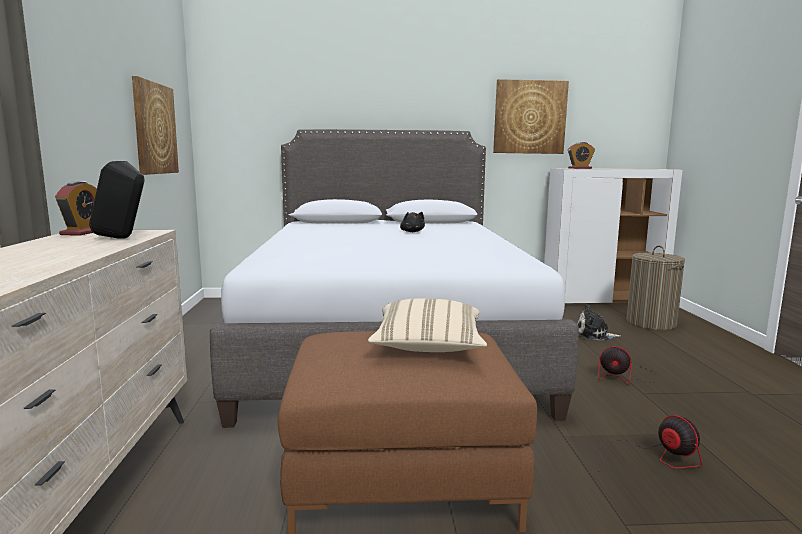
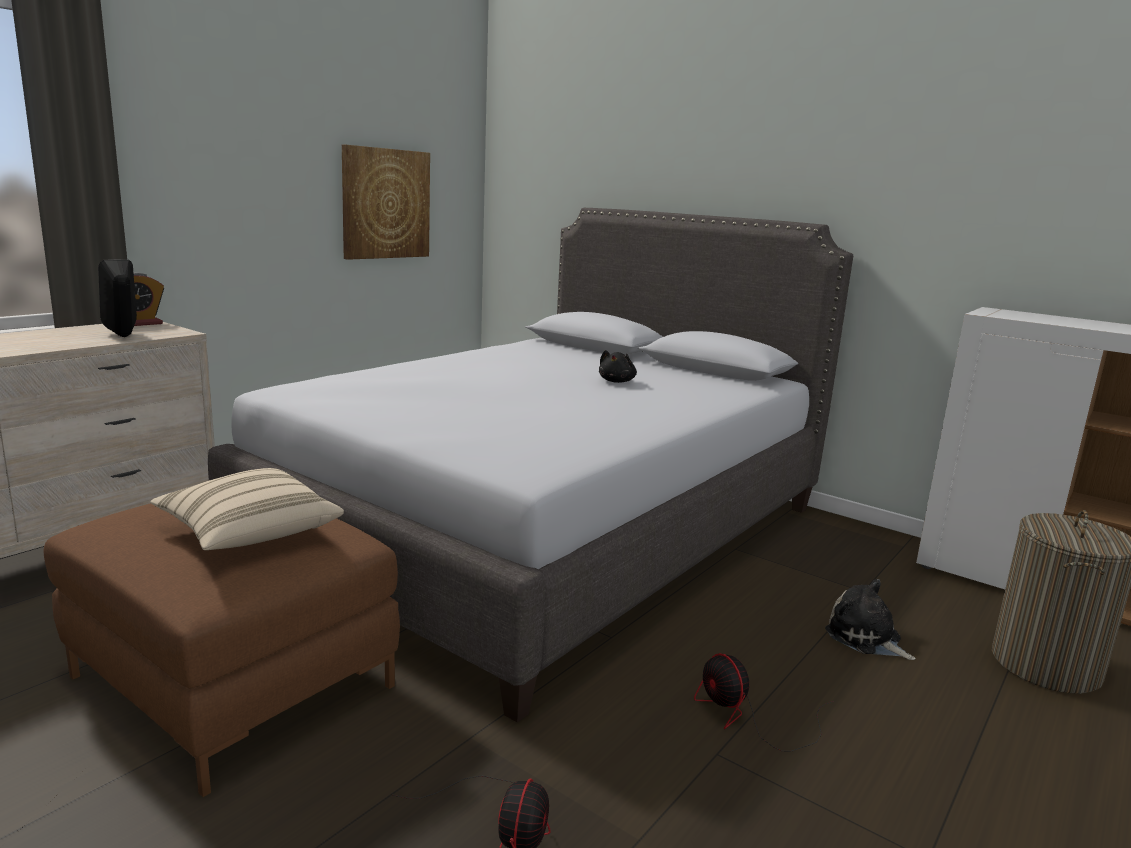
camera: 40 degrees right, 5 degrees up
picture [493,79,569,154] -> none
alarm clock [568,142,595,169] -> none

